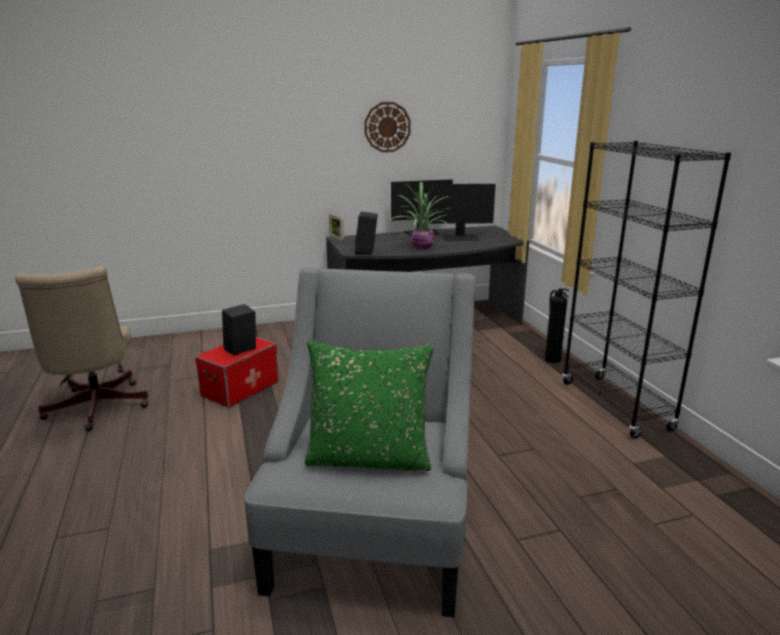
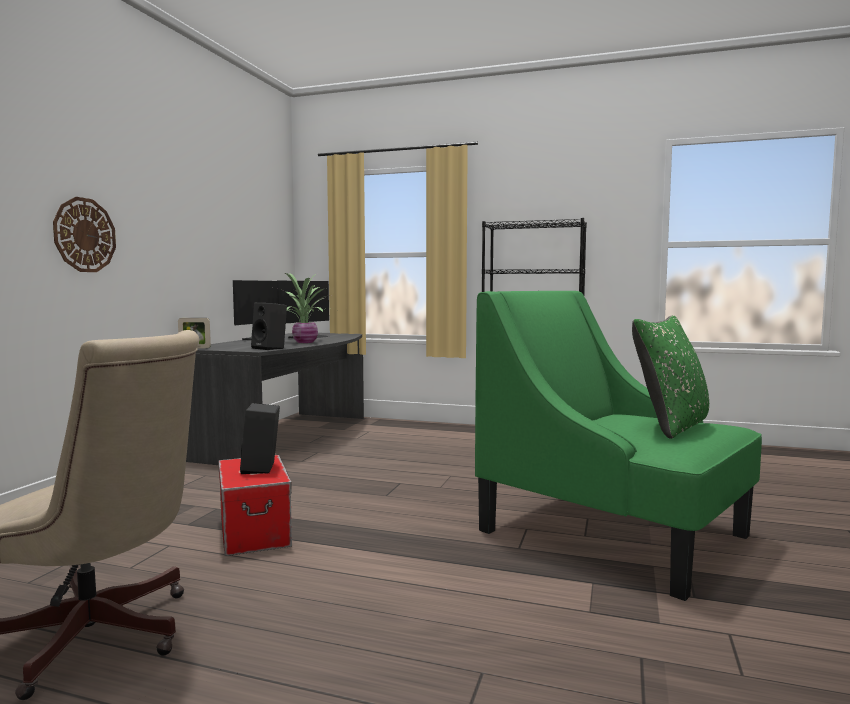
camera: 55 degrees left, 15 degrees down
grey armchair [244,267,476,617] -> green armchair [475,291,762,601]
wall clock [364,102,411,152] -> wall clock moved to [53,197,116,272]
fire extinguisher [545,288,569,363] -> none

